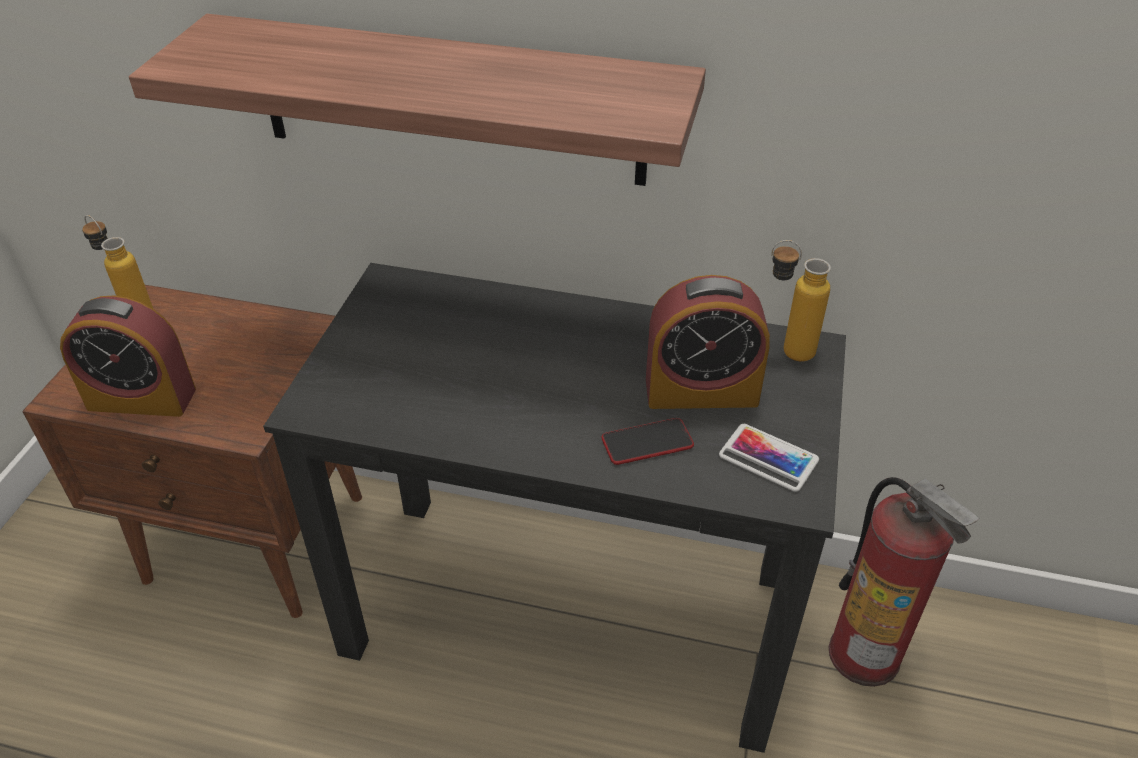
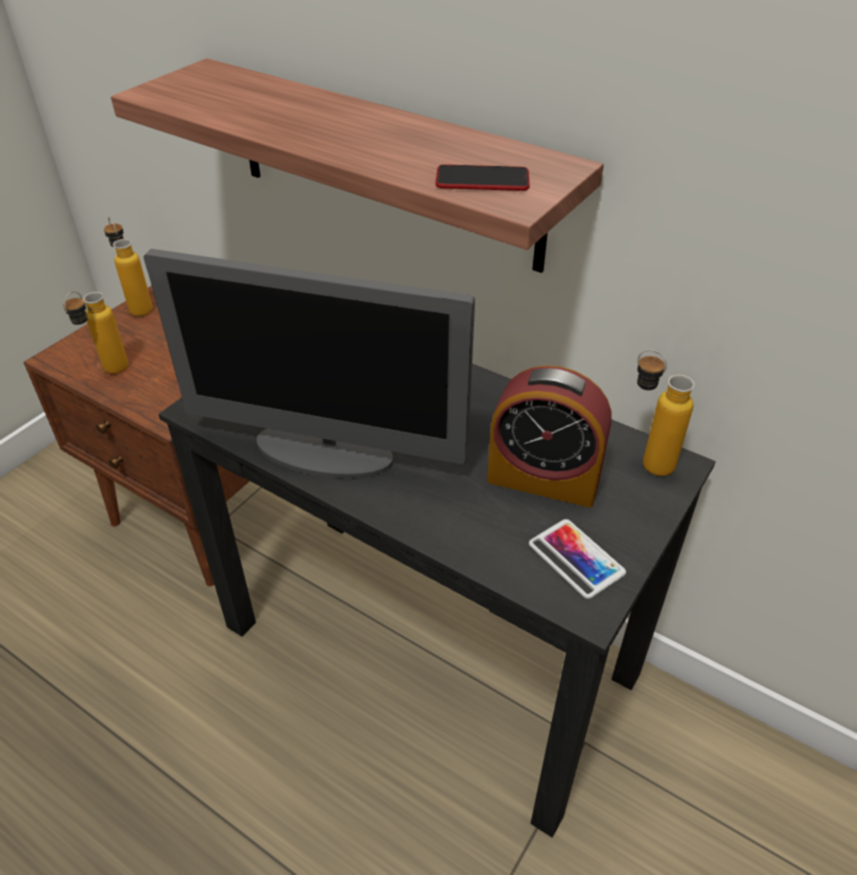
camera: 20 degrees right, 0 degrees up
alarm clock [60,296,196,417] -> bottle [63,291,128,374]
phone [601,418,694,465] -> phone moved to [435,164,530,191]
fire extinguisher [828,477,979,687] -> none
none -> monitor [144,249,475,479]

